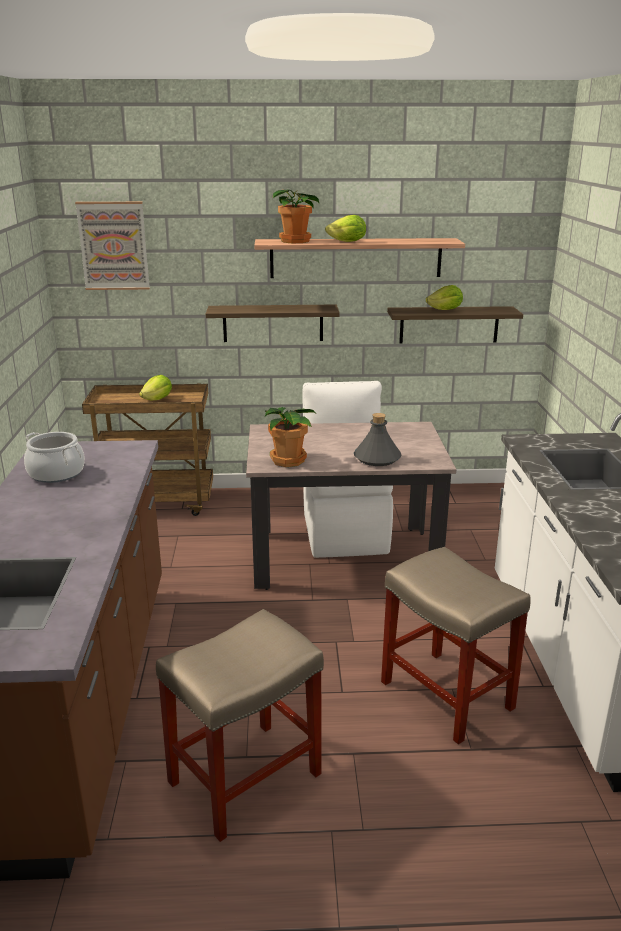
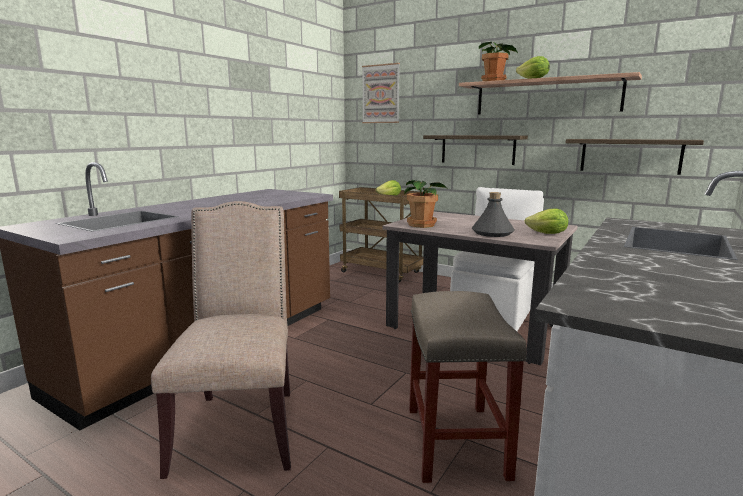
camera: 35 degrees right, 10 degrees down
cooking pot [24,432,85,483] -> none
beige stool [156,609,324,842] -> beige chair [151,201,291,479]
lettuce [426,285,463,310] -> lettuce moved to [524,209,568,234]

